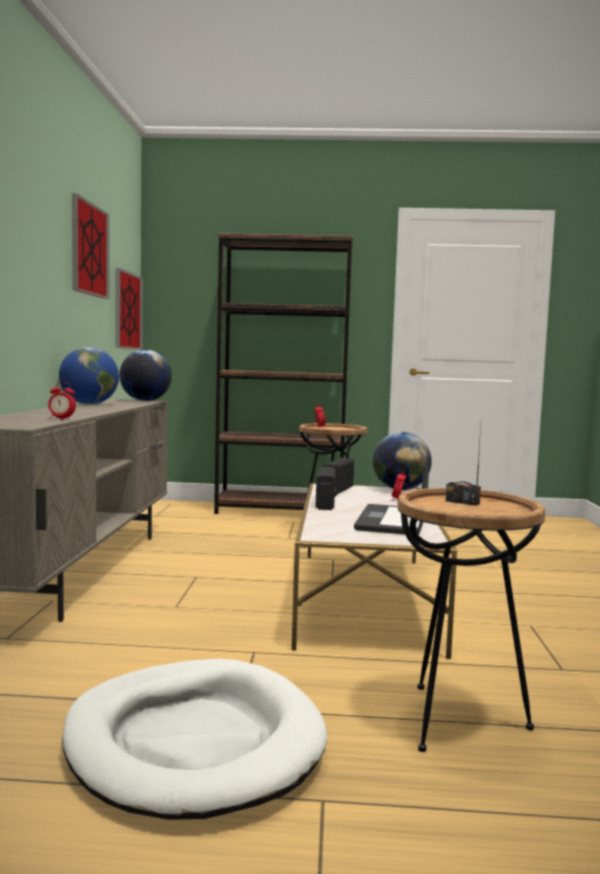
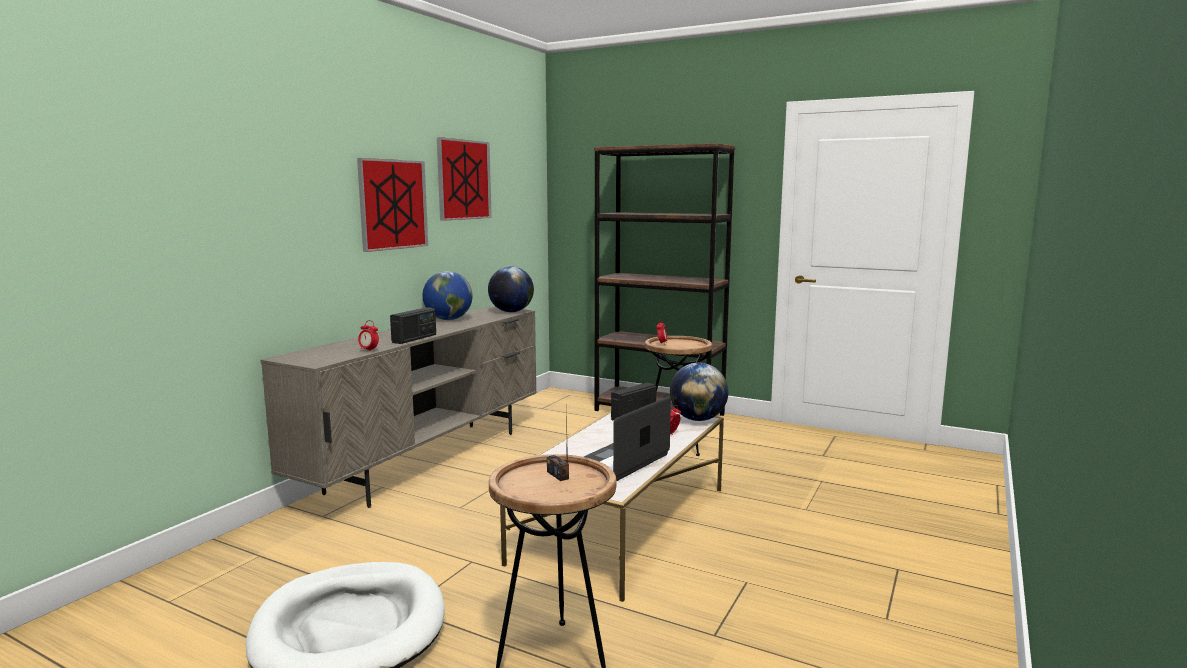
camera: 25 degrees right, 5 degrees up
picture [115,268,143,349] -> picture moved to [357,158,428,252]
radio [315,466,337,510] -> radio moved to [390,307,436,344]

